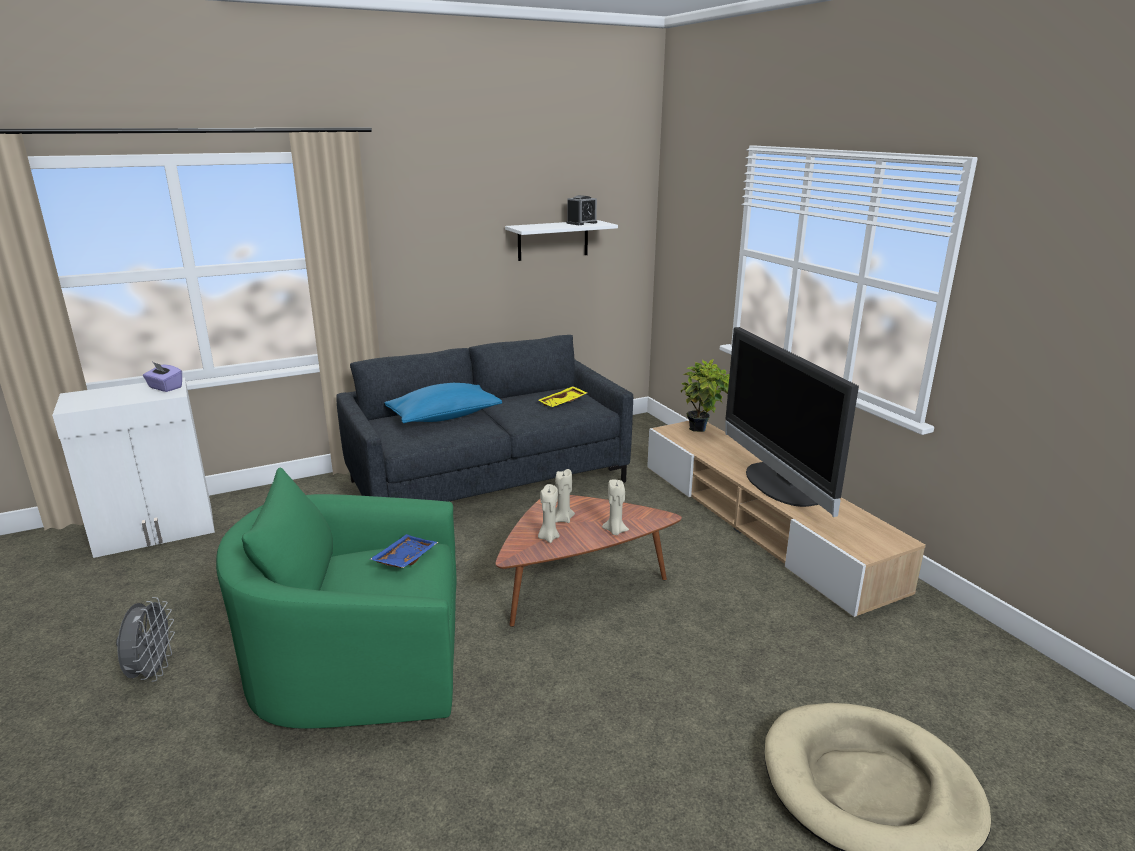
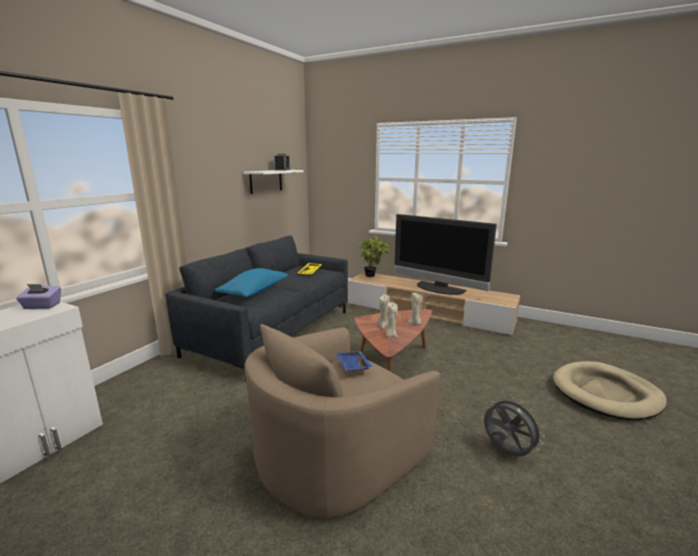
camera: 35 degrees left, 5 degrees down
grey fan [116,597,175,682] -> grey fan moved to [484,396,545,456]
green armchair [216,467,457,729] -> beige armchair [244,324,440,518]

